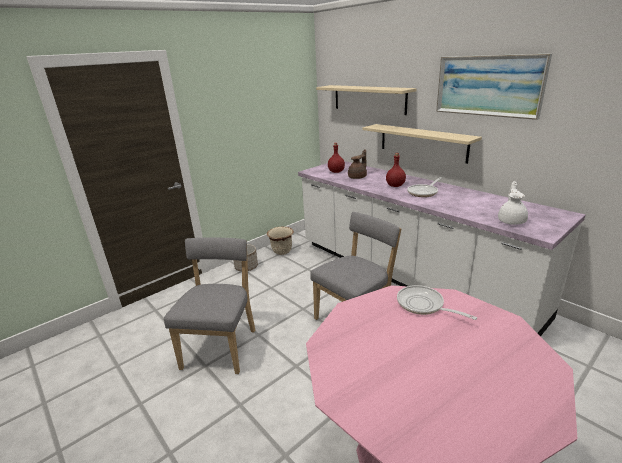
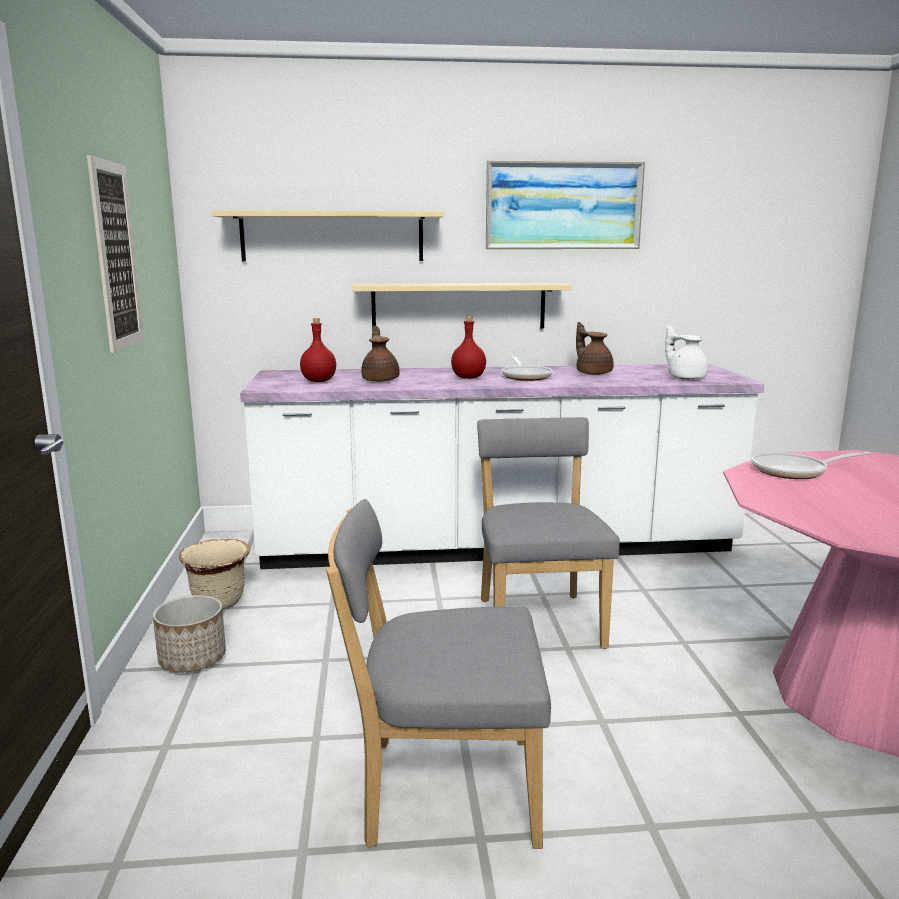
camera: 55 degrees left, 10 degrees down
grey chair [164,237,256,374] -> grey chair turned 45 degrees counterclockwise [326,499,551,849]
none -> picture [87,155,144,353]
none -> brown teapot [576,322,614,375]

